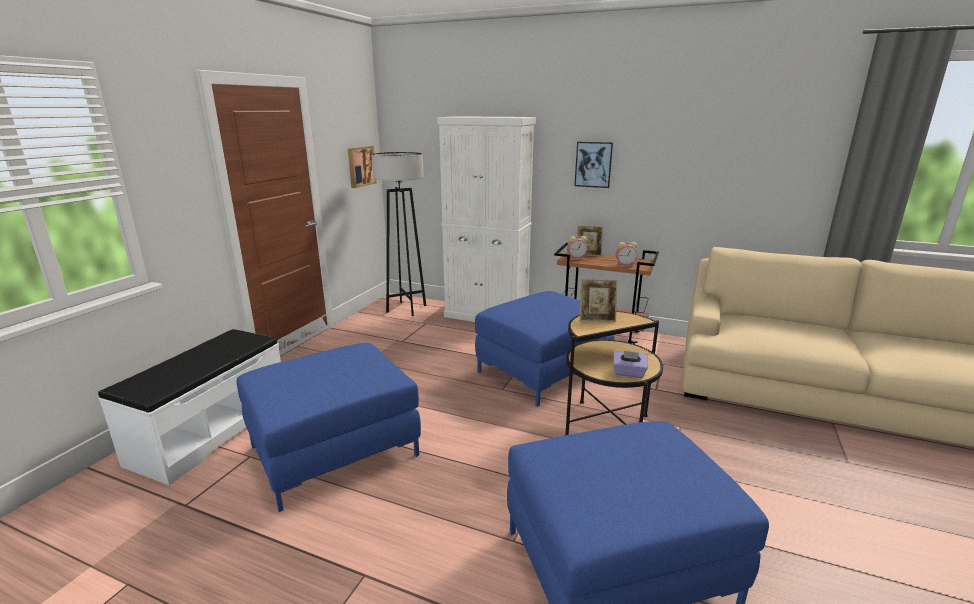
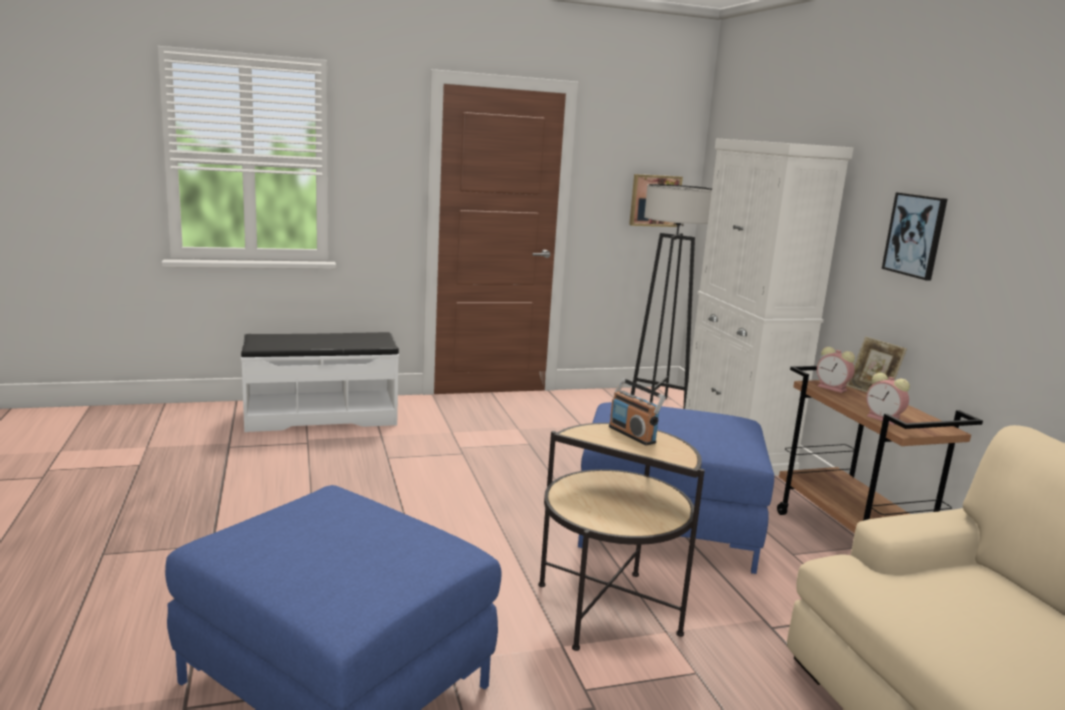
camera: 50 degrees right, 5 degrees down
blue ottoman [237,343,421,512] -> none
picture frame [580,279,618,322] -> radio [609,378,666,446]
purple tissue box [613,351,648,378] -> none

